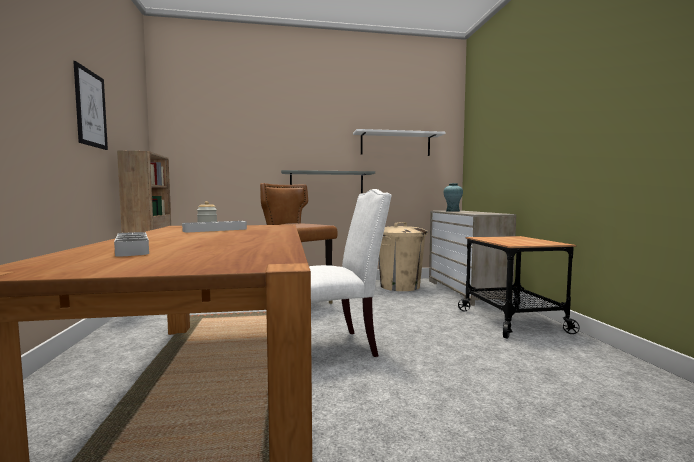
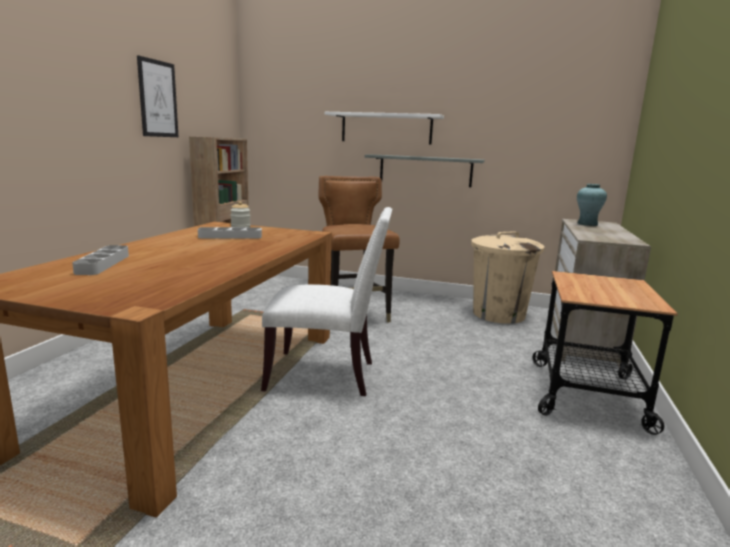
camera: 25 degrees right, 10 degrees up
white shelf [353,129,446,156] -> white shelf moved to [325,112,444,145]

